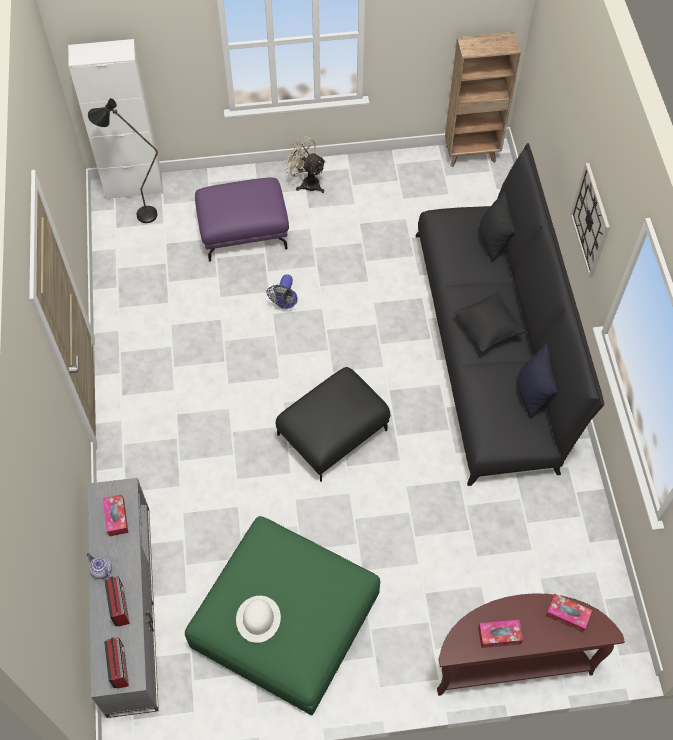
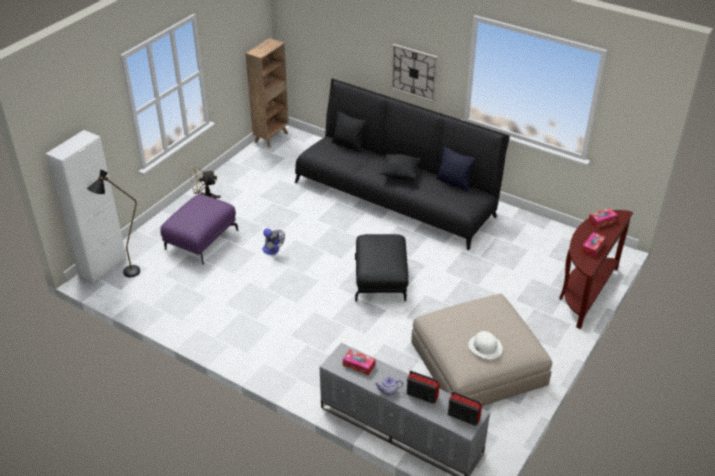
camera: 50 degrees left, 20 degrees down
green ottoman [185,516,380,715] -> beige ottoman [411,294,552,406]

